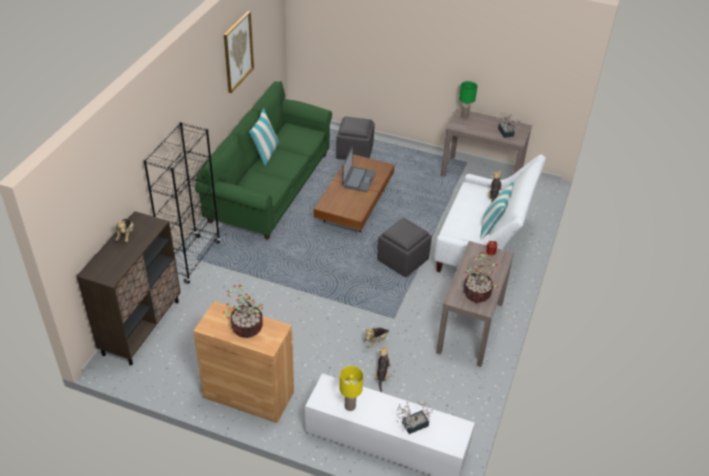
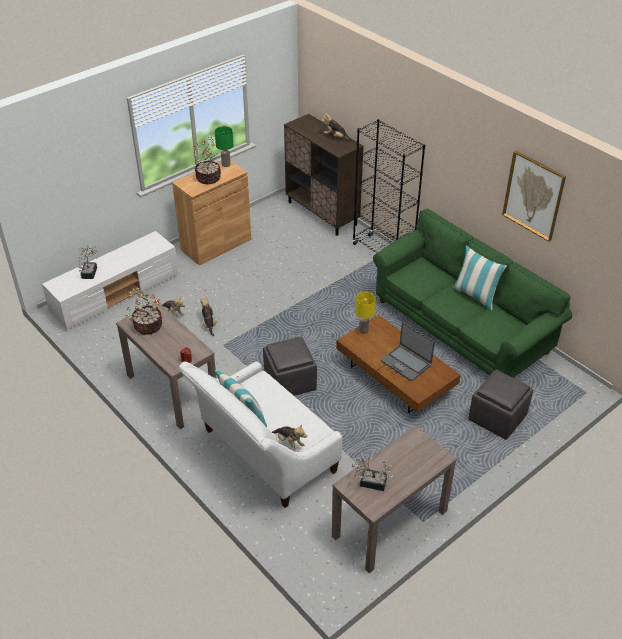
camera: 120 degrees right, 0 degrees up
yellow table lamp [340,366,363,411] -> yellow table lamp moved to [355,292,376,334]
green table lamp [459,81,477,119] -> green table lamp moved to [215,126,233,167]

